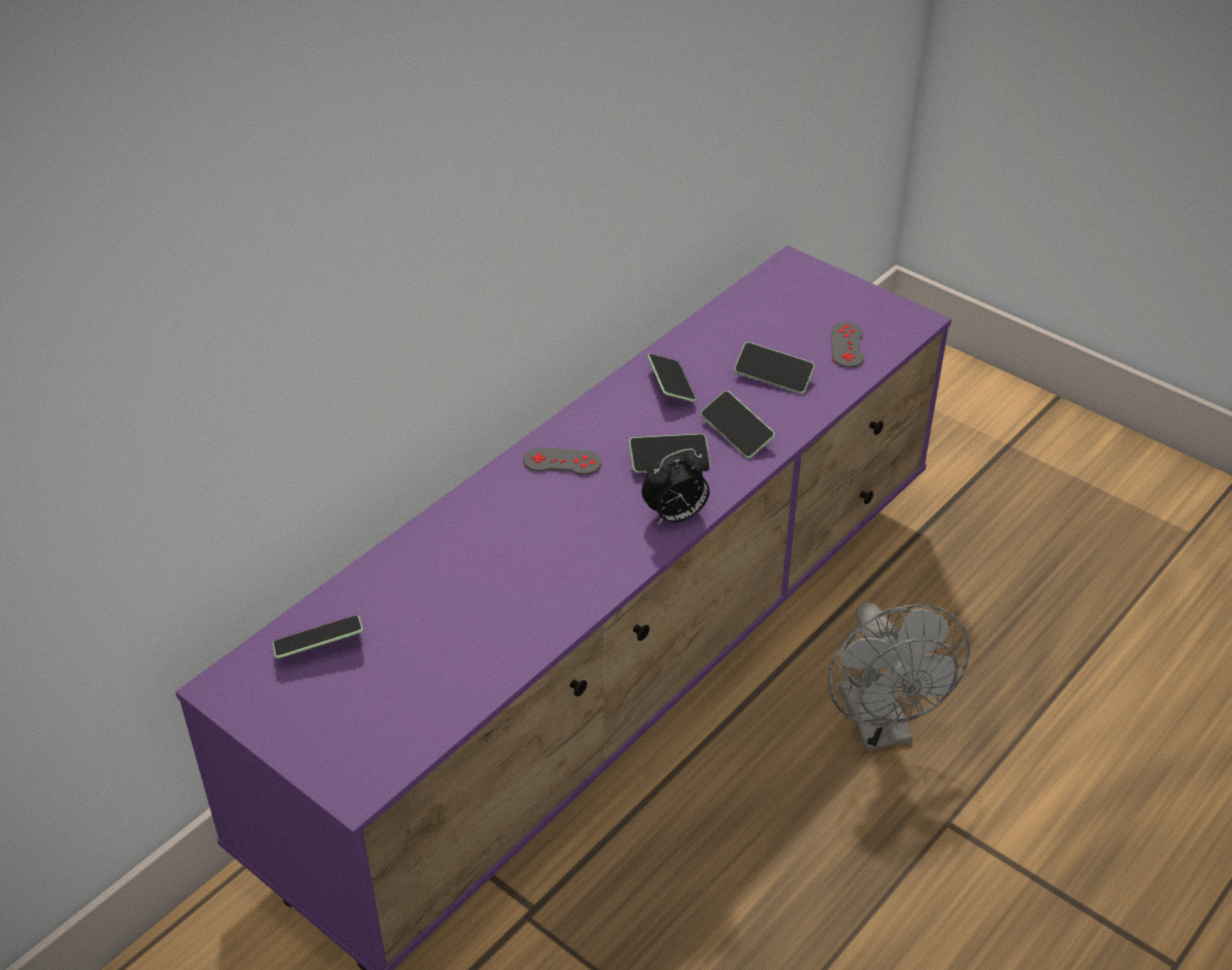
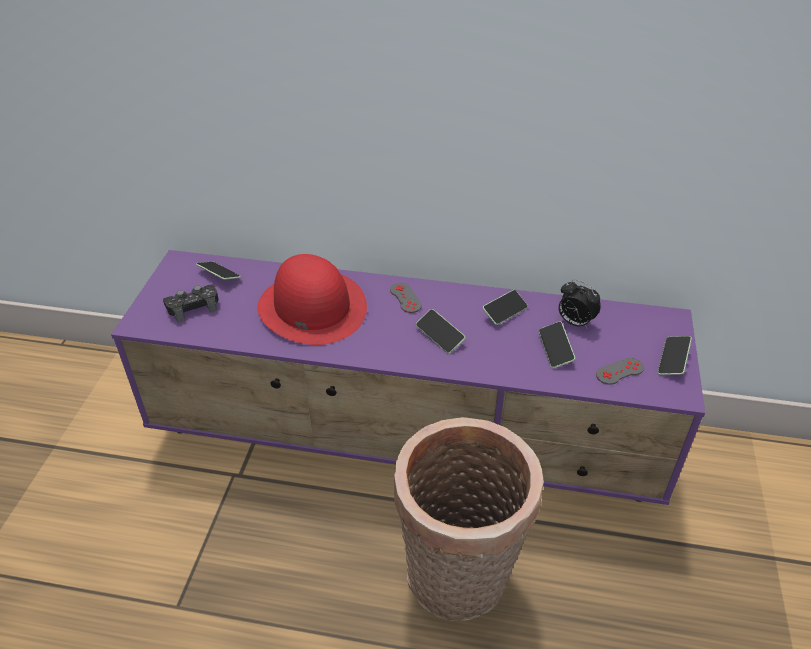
camera: 60 degrees right, 0 degrees up
alarm clock [642,448,710,525] -> alarm clock moved to [558,280,601,328]
phone [701,391,775,458] -> phone moved to [657,336,692,375]
grey fan [828,602,970,751] -> basket [394,417,544,621]
none -> black game controller [163,285,219,323]
none -> red hat [257,254,367,345]

